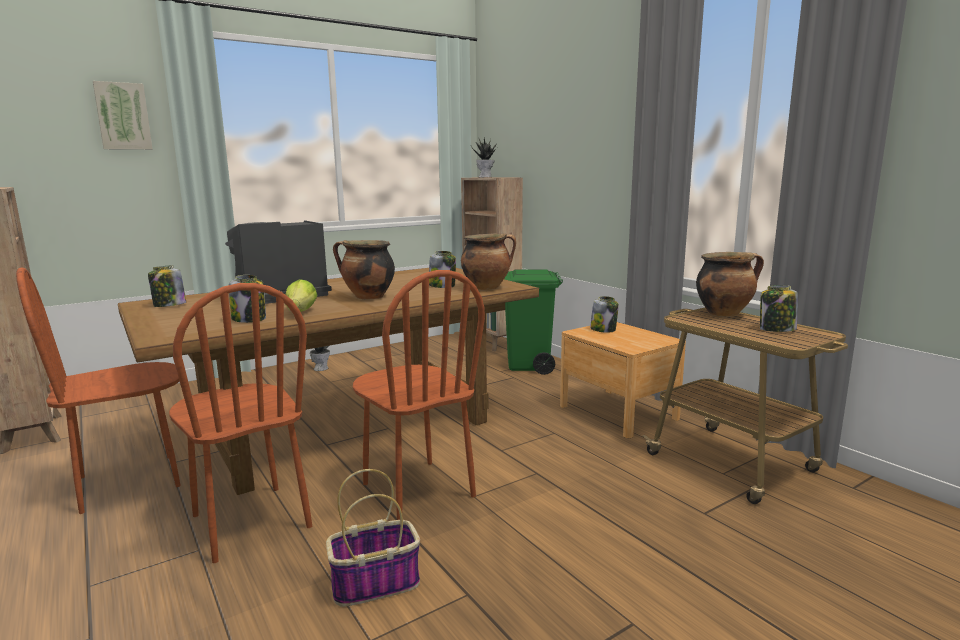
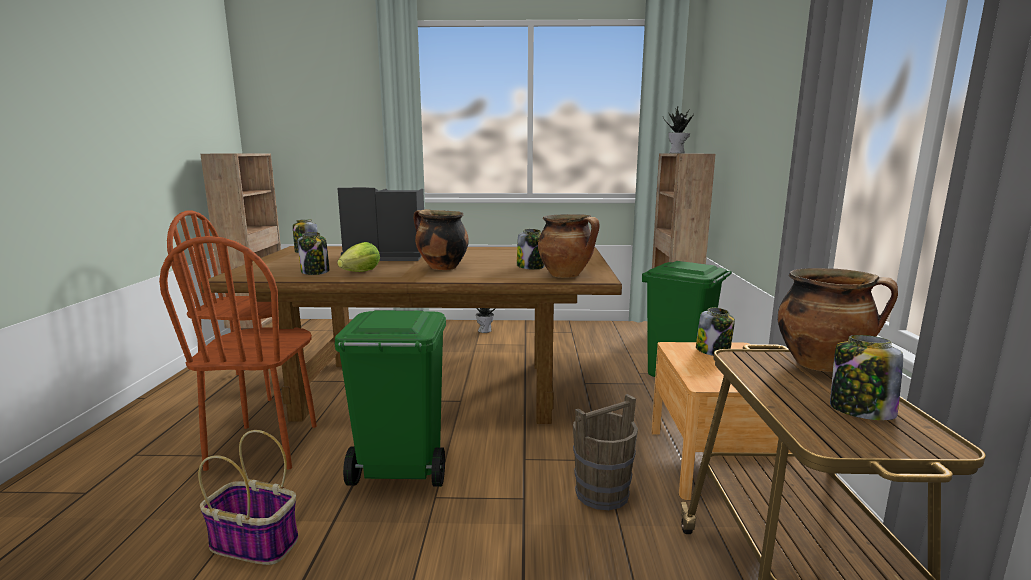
camera: 35 degrees right, 0 degrees up
picture [93,81,153,150] -> none
brown chair [353,270,485,520] -> green trash can [335,310,446,487]
none -> brown bucket [573,394,638,510]

